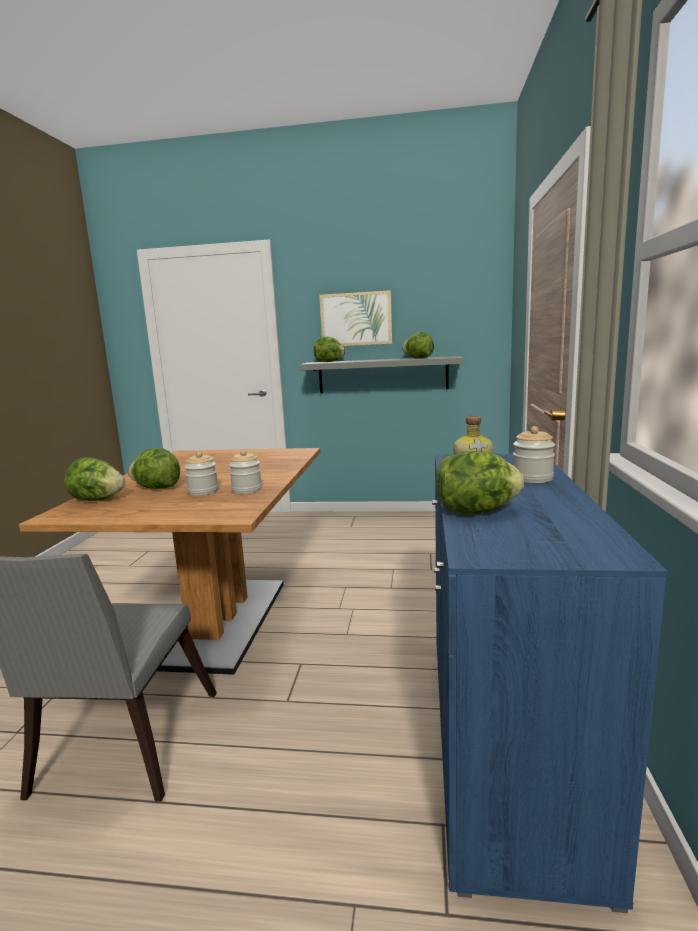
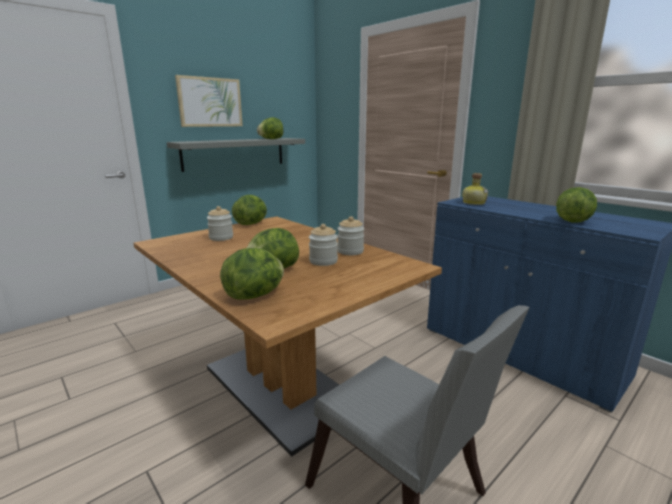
camera: 50 degrees left, 5 degrees up
lettuce [314,336,345,362] -> lettuce moved to [232,195,267,225]
jar [513,426,555,483] -> jar moved to [207,206,233,241]

